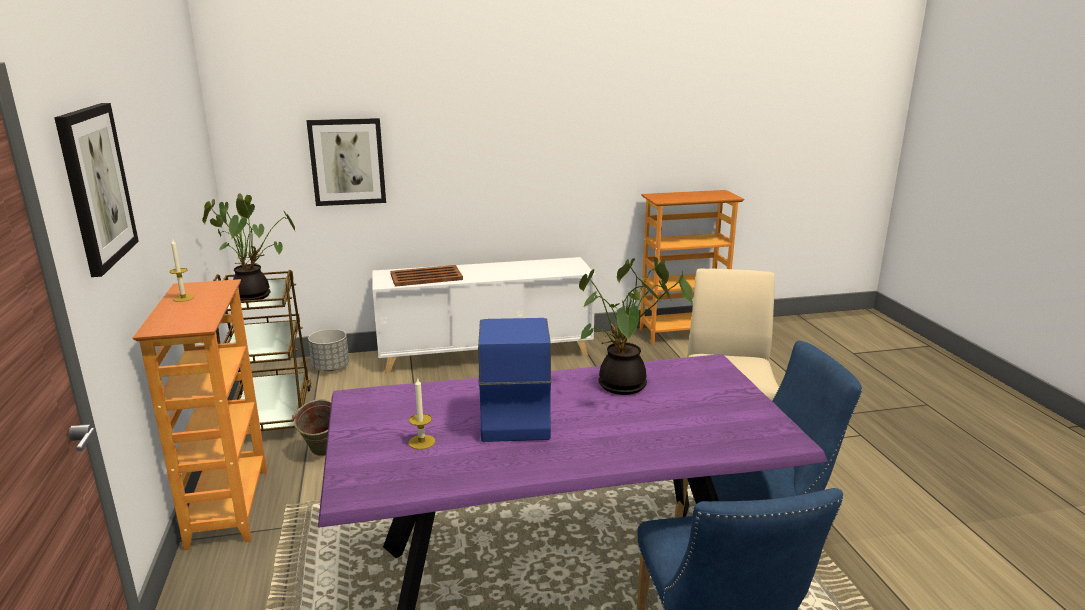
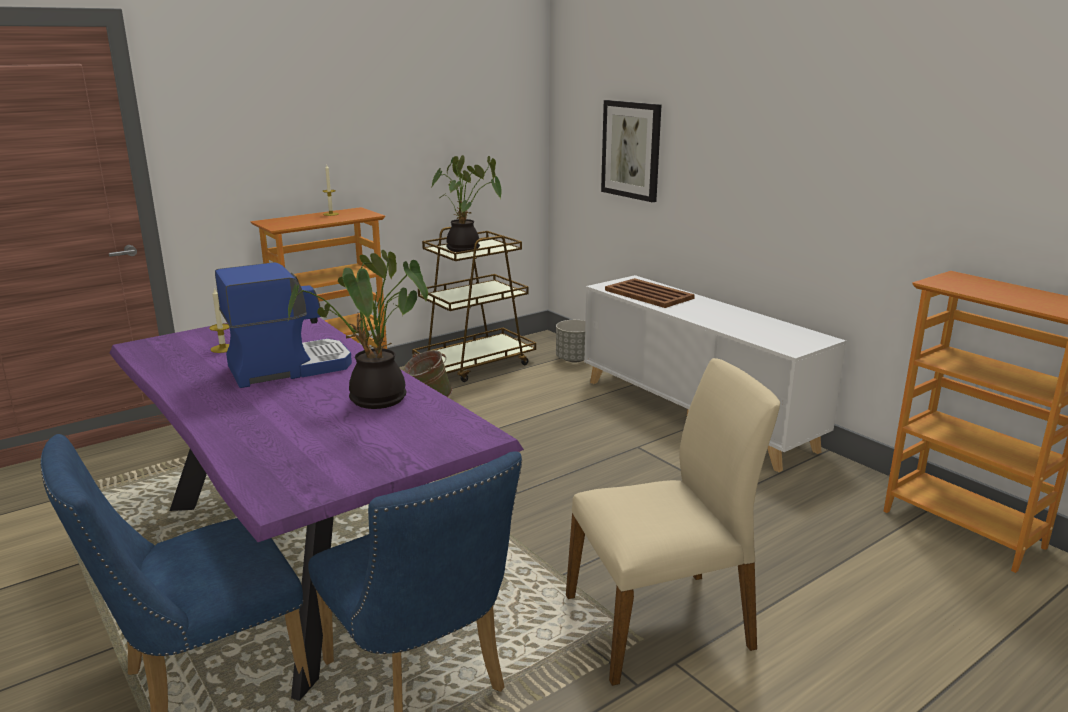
camera: 65 degrees right, 0 degrees up
picture [54,103,139,277] -> none

